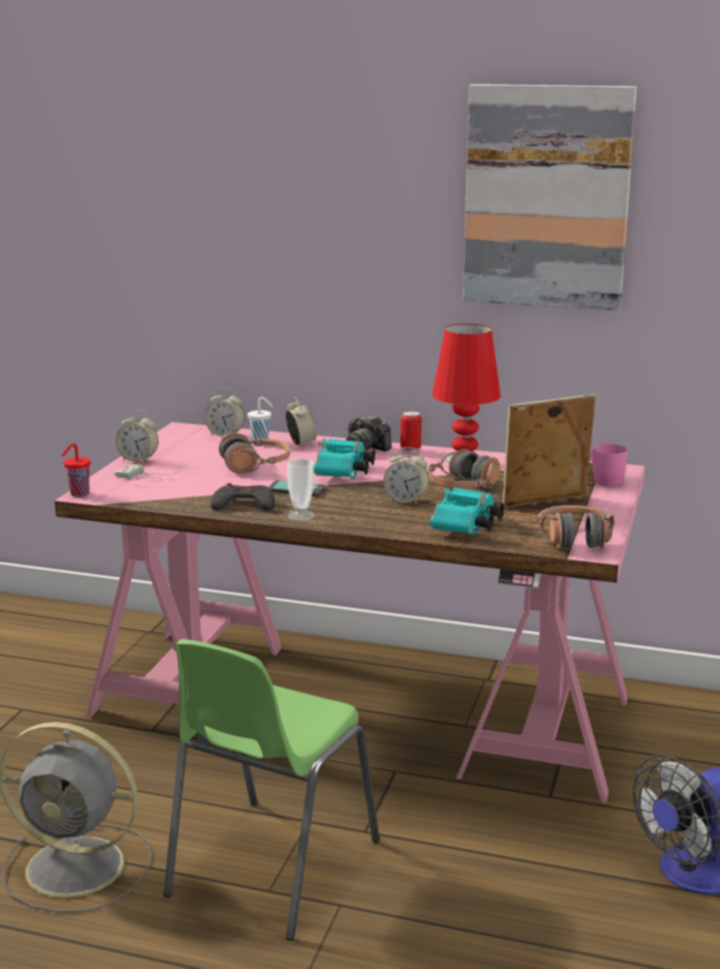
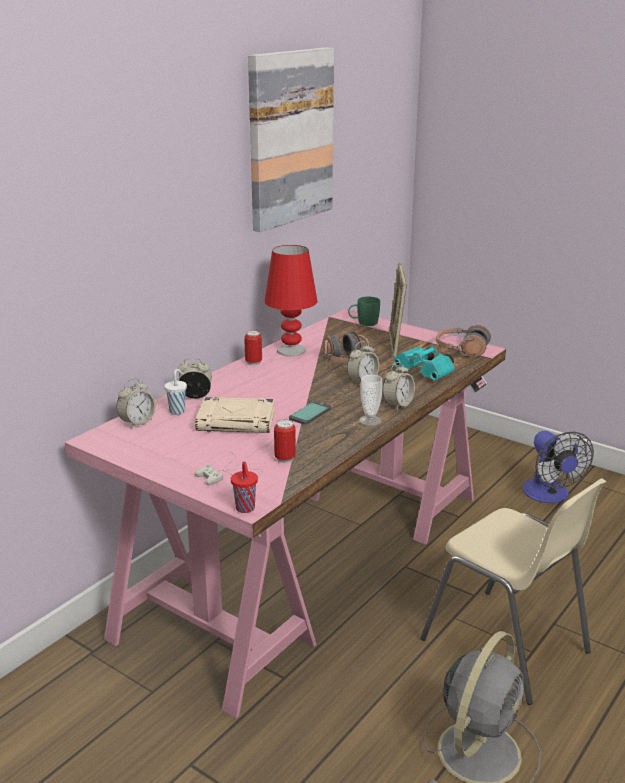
camera: 70 degrees left, 5 degrees up
alarm clock [116,410,158,463] -> alarm clock moved to [382,362,415,410]
green chair [163,639,380,941] -> beige chair [420,478,607,705]
grey game controller [210,483,275,511] -> none
headphones [219,433,290,474] -> beige book [195,397,275,433]
turquoise binoculars [314,439,375,479] -> none
camera [346,415,392,452] -> none
pink mug [591,444,627,486] -> green mug [348,297,380,326]
none -> can [274,419,296,463]

